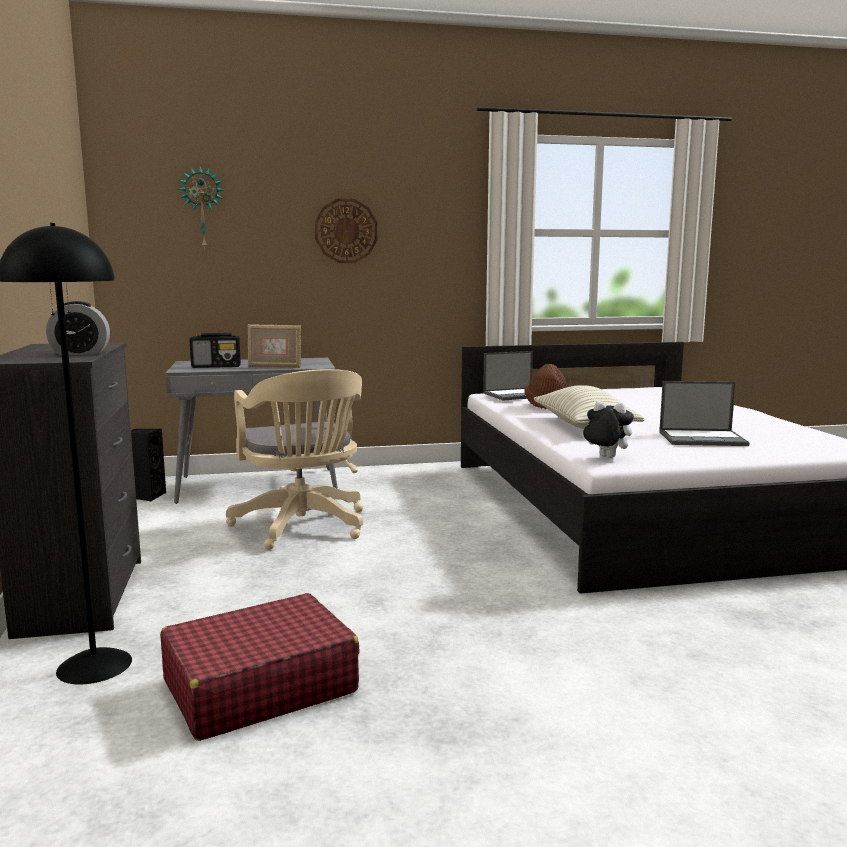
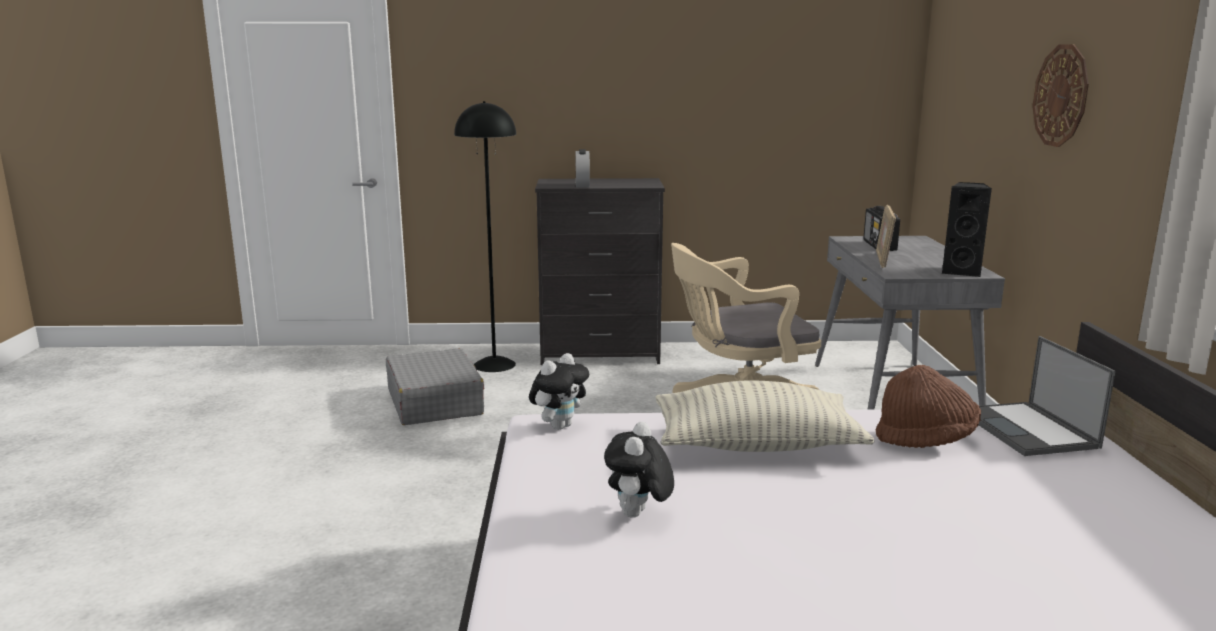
camera: 100 degrees right, 5 degrees up
black speaker [131,429,166,502] -> black speaker moved to [942,182,992,277]
red suitcase [160,593,360,741] -> grey suitcase [386,348,484,425]
wall clock [179,166,224,250] -> none
laptop [659,381,750,446] -> plush toy [604,422,674,518]

